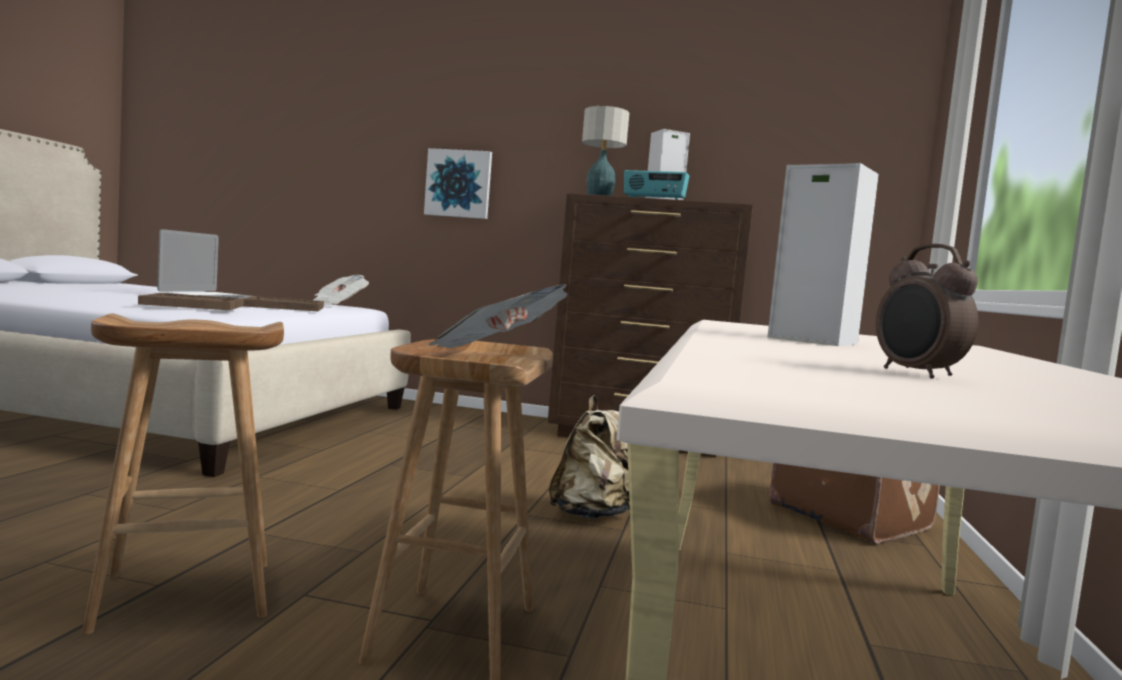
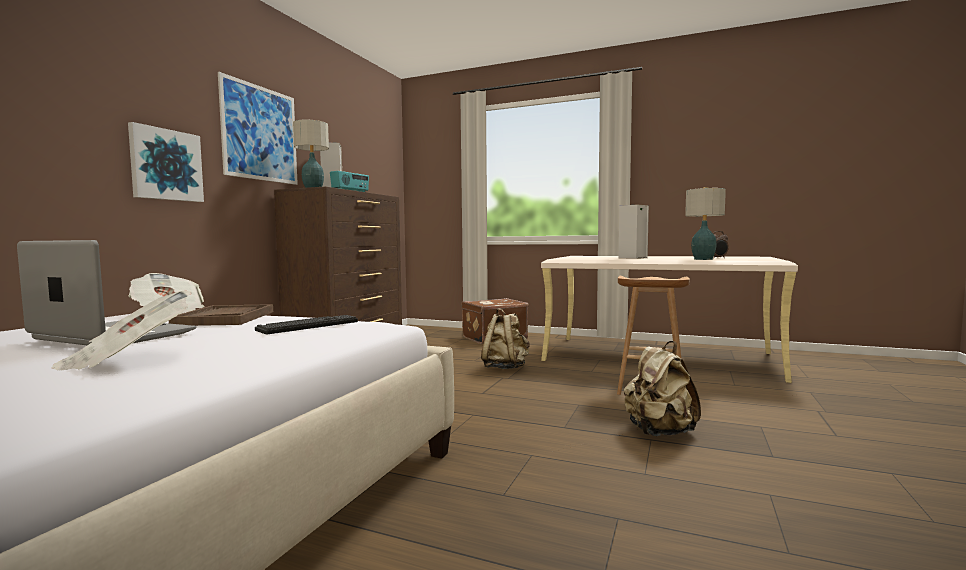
camera: 80 degrees left, 0 degrees up
brown stool [82,314,284,635] -> beige backpack [624,341,701,436]
brown tray [138,293,244,310] -> keyboard [255,315,358,334]
newspaper [429,284,568,348] -> newspaper moved to [52,291,192,370]
none -> picture [218,72,298,185]
none -> table lamp [685,187,726,260]

